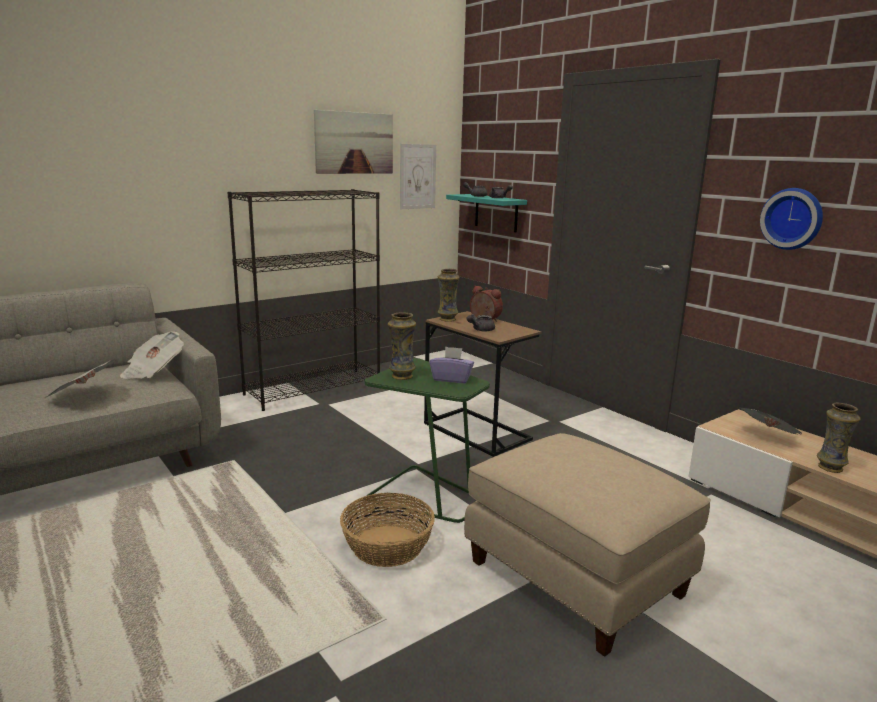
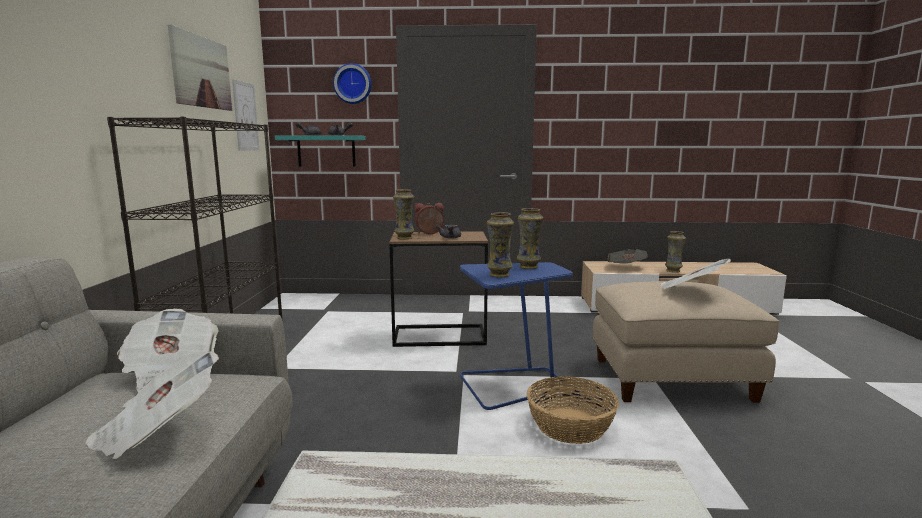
camera: 50 degrees left, 5 degrees down
green side table [364,358,490,523] -> blue side table [460,262,573,410]
purple tissue box [429,346,474,383] -> vase [517,208,543,269]
wall clock [760,188,823,250] -> wall clock moved to [333,63,371,104]
none -> newspaper [660,259,731,289]

